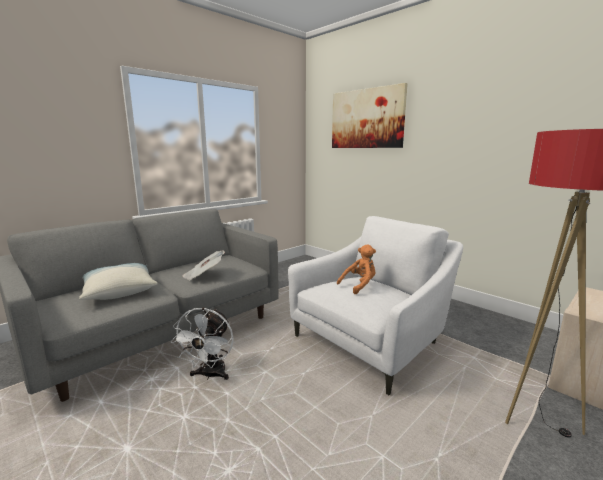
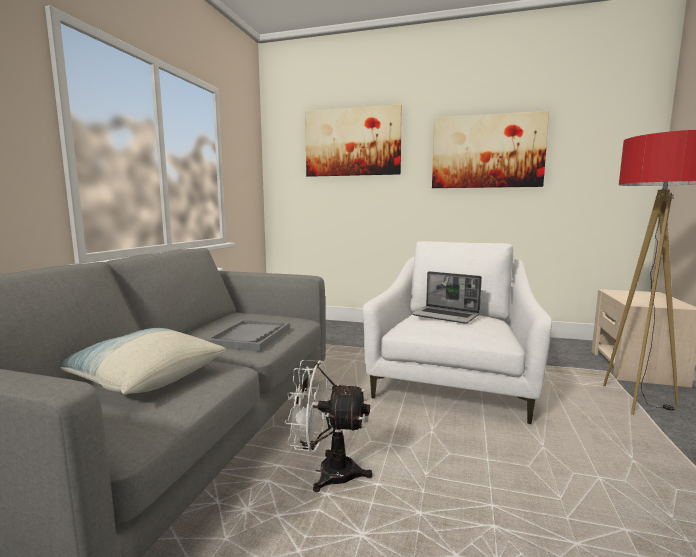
camera: 30 degrees left, 5 degrees down
white fan [171,307,234,380] -> white fan turned 120 degrees clockwise [285,360,373,492]
newspaper [183,251,225,281] -> grey tray [206,320,290,351]
orange plush toy [337,244,376,294] -> laptop [411,271,482,324]
none -> picture [432,111,549,188]

